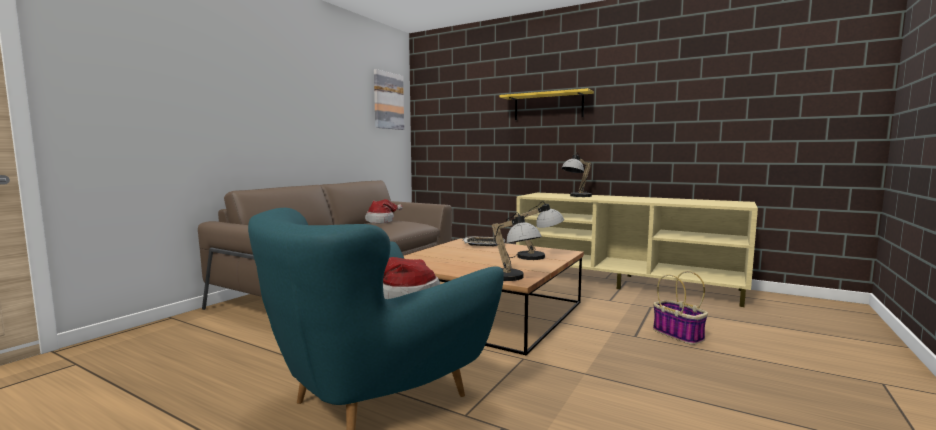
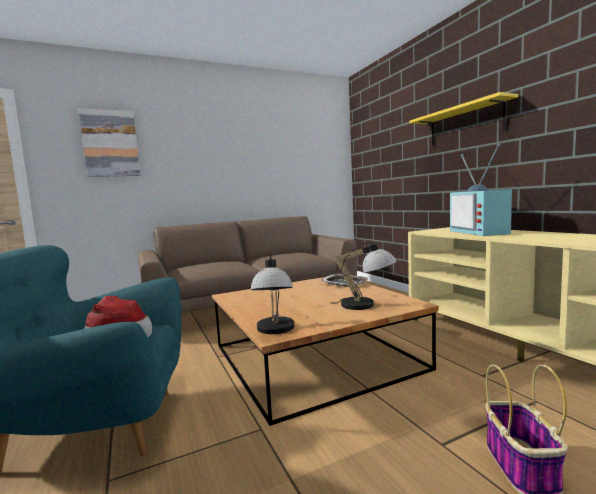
camera: 35 degrees right, 0 degrees up
hat [365,199,403,223] -> none
picture [374,69,404,130] -> picture moved to [78,109,140,177]
table lamp [562,153,592,197] -> television [450,144,512,236]

